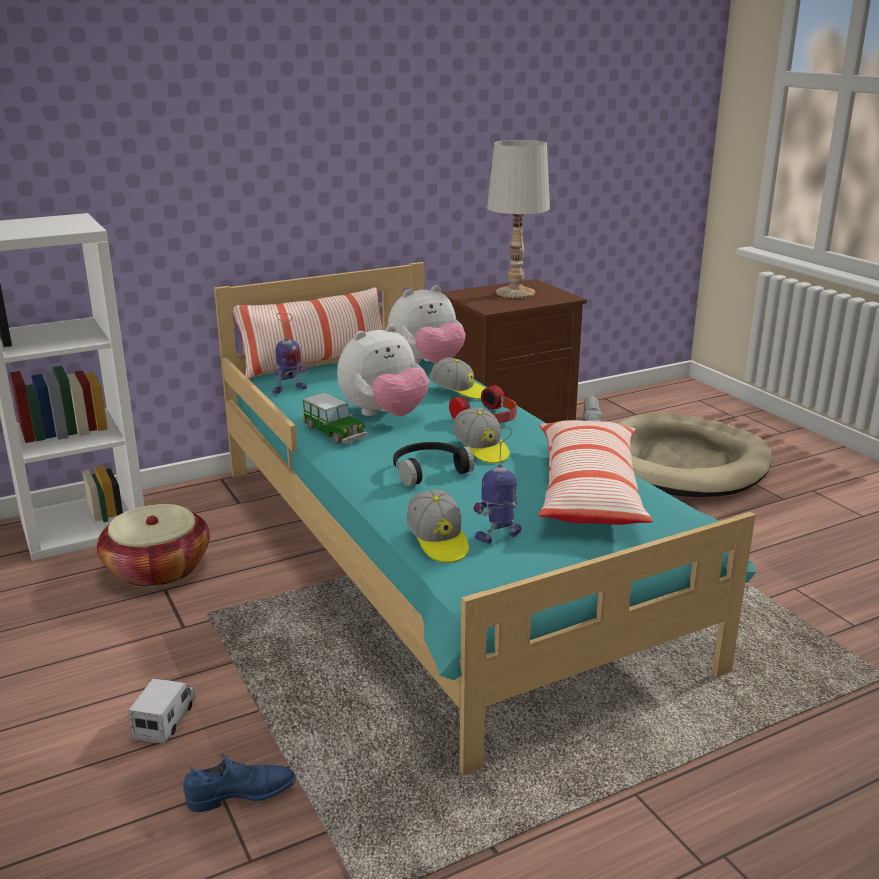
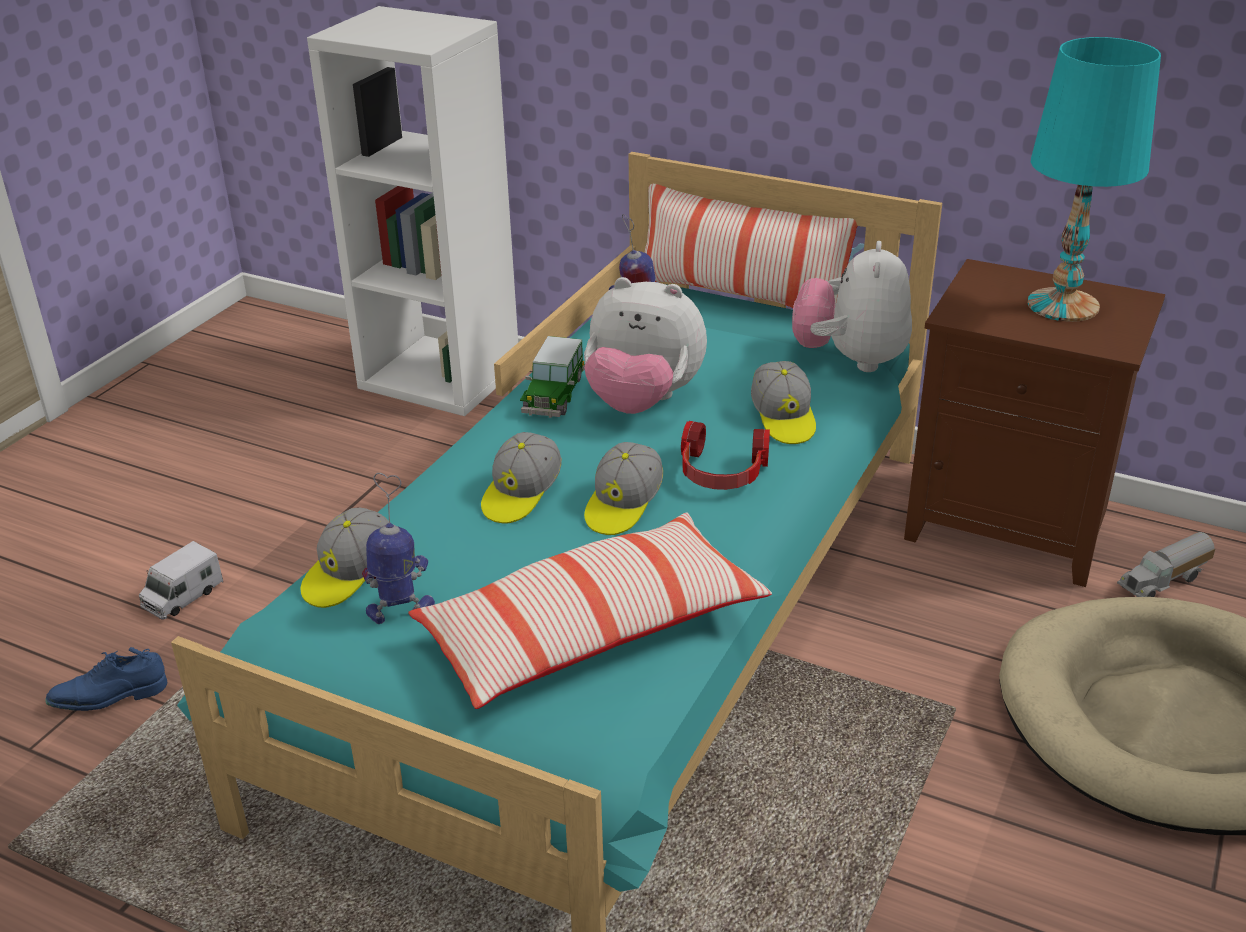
camera: 55 degrees right, 10 degrees up
basket [97,504,210,588] -> none
toy truck [128,678,196,744] -> toy truck turned 150 degrees clockwise [139,541,223,620]
blue shoe [183,754,296,812] -> blue shoe turned 120 degrees clockwise [45,647,167,711]
plush toy [388,285,466,364] -> plush toy turned 75 degrees clockwise [792,241,912,372]
black headphones [393,442,475,486] -> cap [481,432,562,524]
toy robot [473,426,521,544] -> toy robot turned 45 degrees counterclockwise [362,473,435,624]
white table lamp [487,140,550,298] -> turquoise table lamp [1028,37,1161,322]

